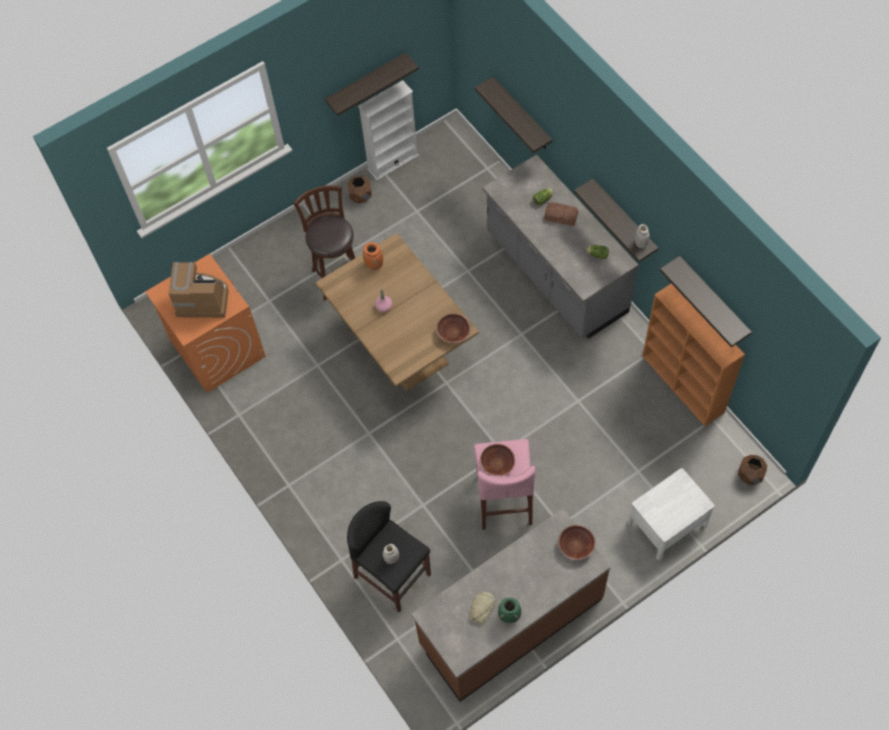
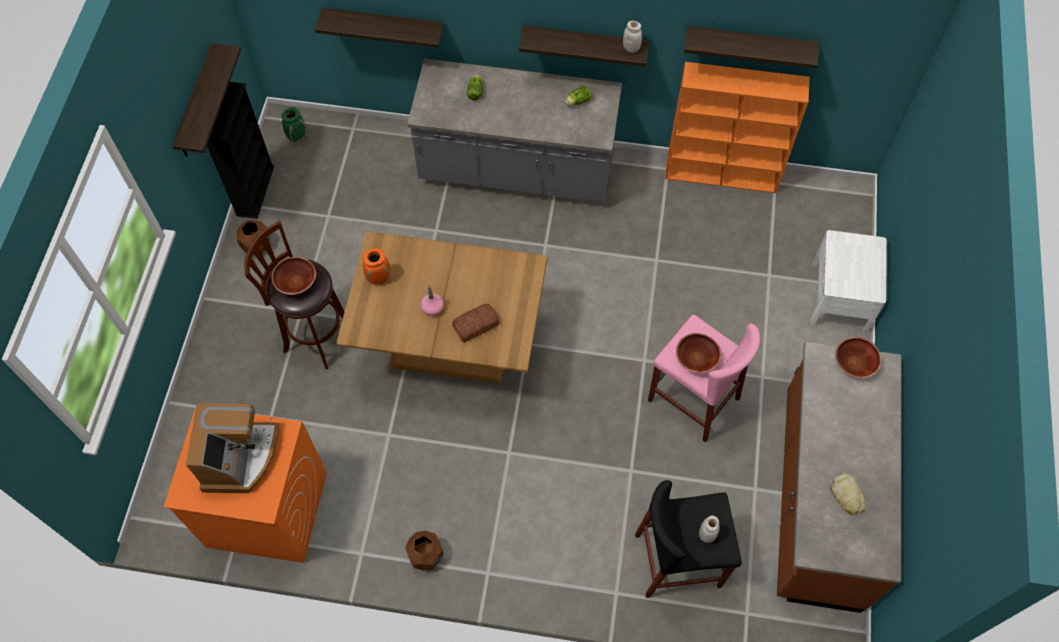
camera: 50 degrees left, 0 degrees up
coffee machine [168,262,229,318] -> coffee machine turned 135 degrees clockwise [186,403,279,493]
white bookcase [358,80,419,180] -> black bookcase [207,82,274,219]
brown bowl [436,313,470,343] -> brown bowl moved to [271,257,316,295]
green vase [498,598,521,623] -> green vase moved to [281,107,306,141]
bread [544,203,578,226] -> bread moved to [452,304,500,343]
brown planter [738,455,767,485] -> brown planter moved to [405,531,444,570]

